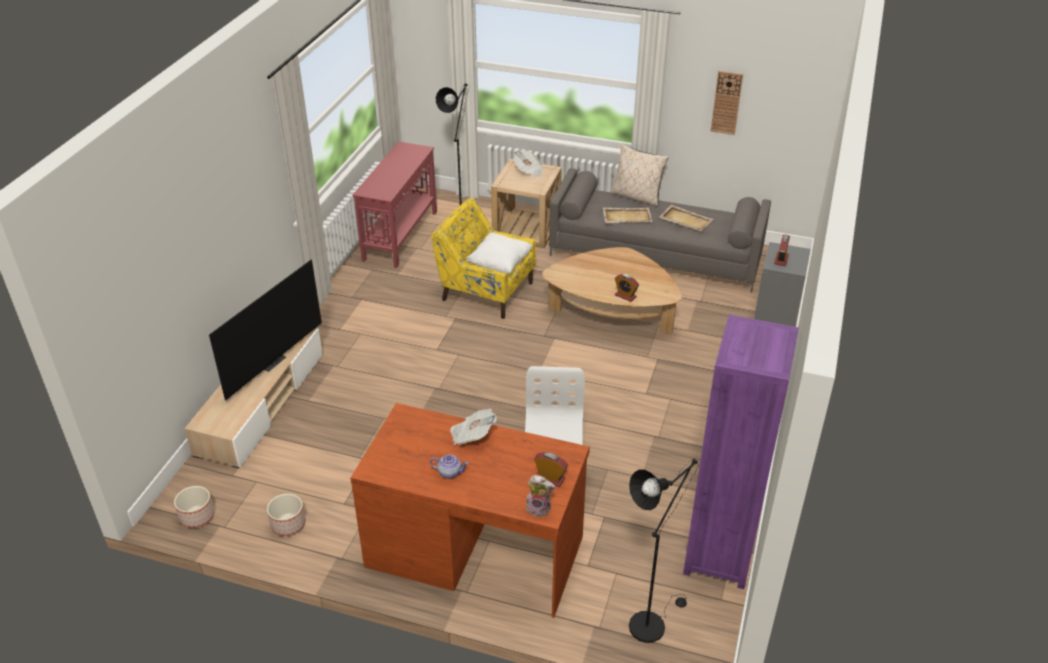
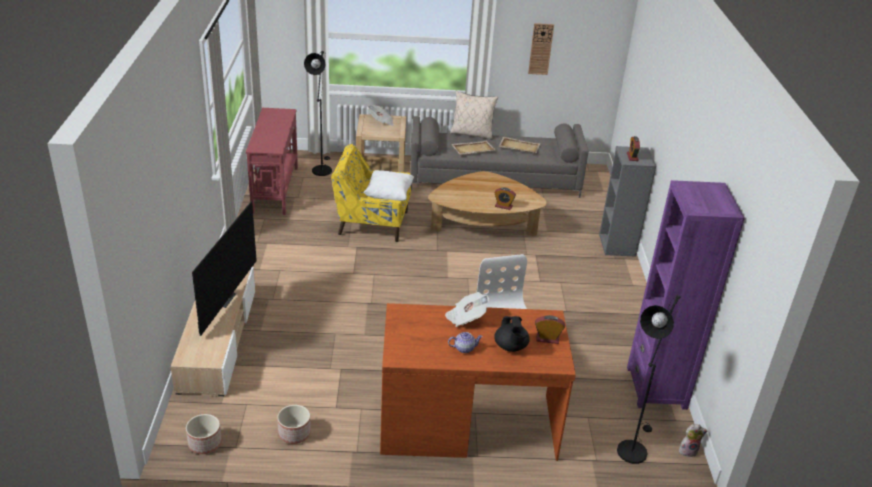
camera: 20 degrees left, 5 degrees down
plush toy [526,475,555,517] -> plush toy moved to [679,424,707,457]
none -> black teapot [494,316,530,352]

